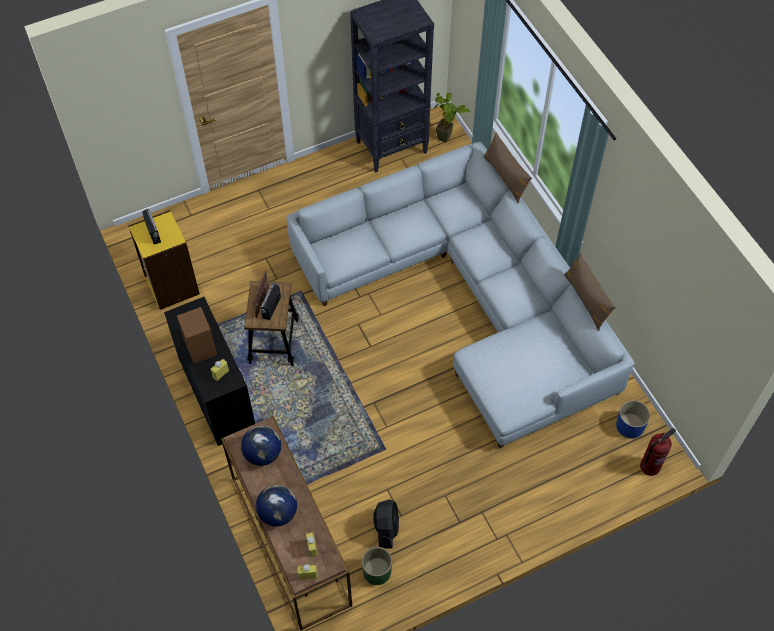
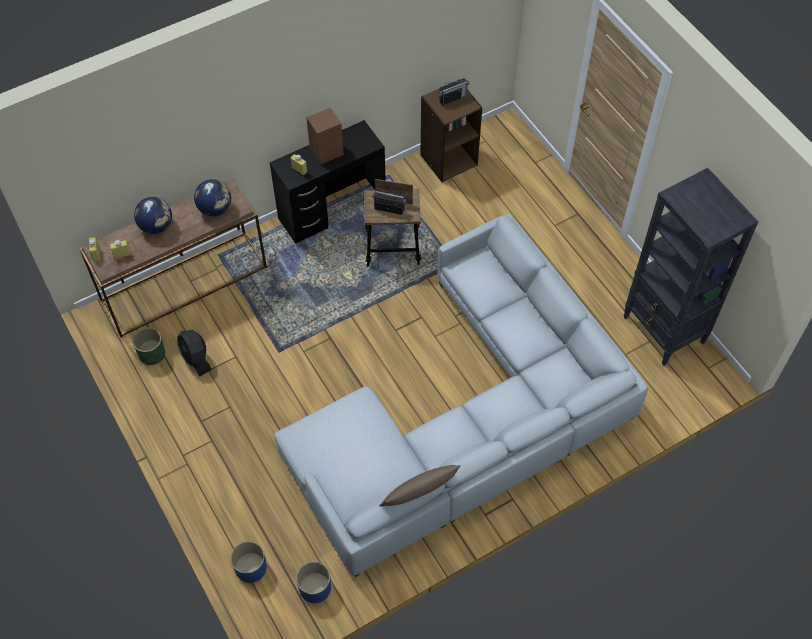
camera: 85 degrees right, 0 degrees up
yellow bookcase [128,210,200,310] -> brown bookcase [420,80,482,182]
black fan [373,499,399,549] -> black fan turned 60 degrees clockwise [177,330,211,376]
potted plant [433,93,471,143] -> none
brown pillow [483,133,532,204] -> none
fire extinguisher [640,428,676,476] -> none
none -> blue planter [231,541,267,583]

